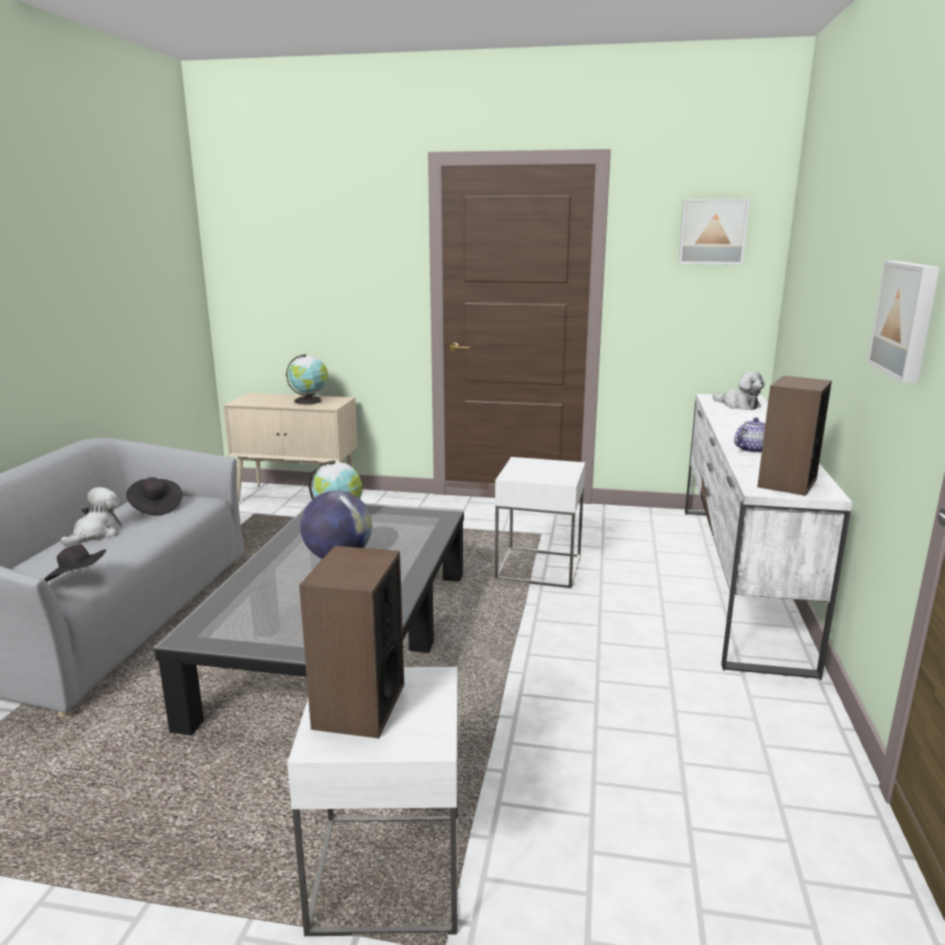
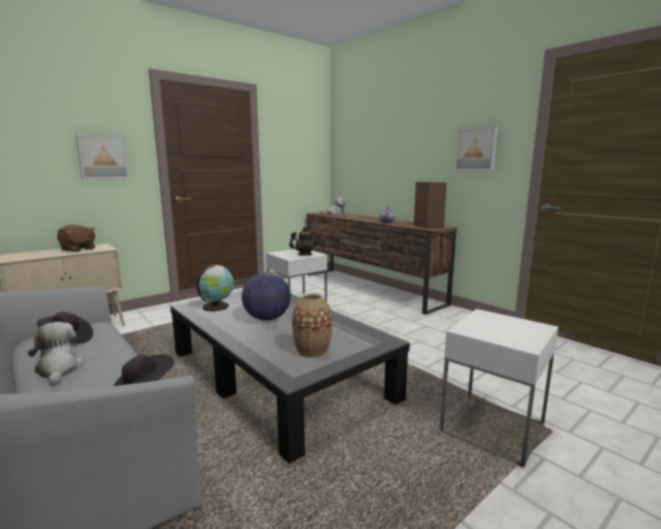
camera: 50 degrees left, 5 degrees down
globe [286,354,328,404] -> brown plush toy [57,224,96,252]
speaker [299,546,404,738] -> none
picture [678,199,750,265] -> picture moved to [76,134,129,179]
white tv stand [685,394,852,680] -> brown tv stand [306,212,457,315]
none -> teapot [289,227,320,255]
none -> vase [292,293,332,358]

